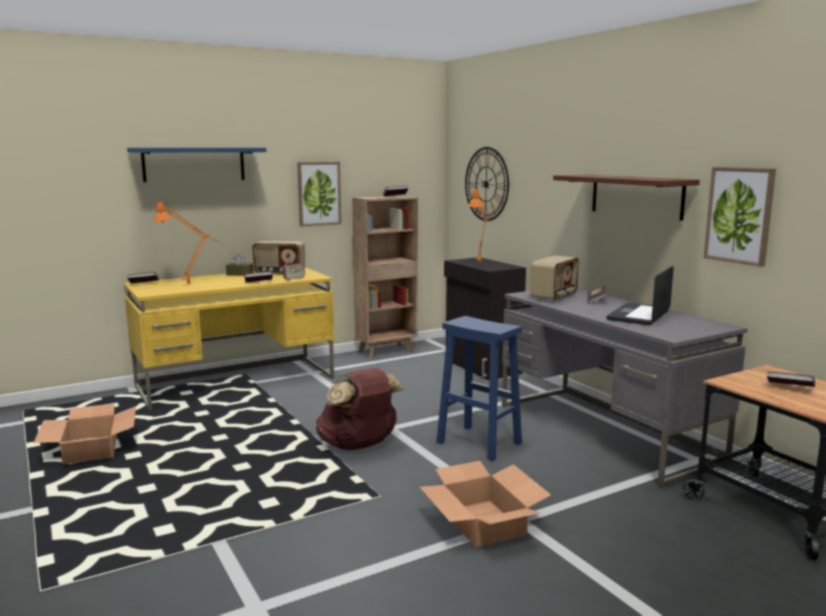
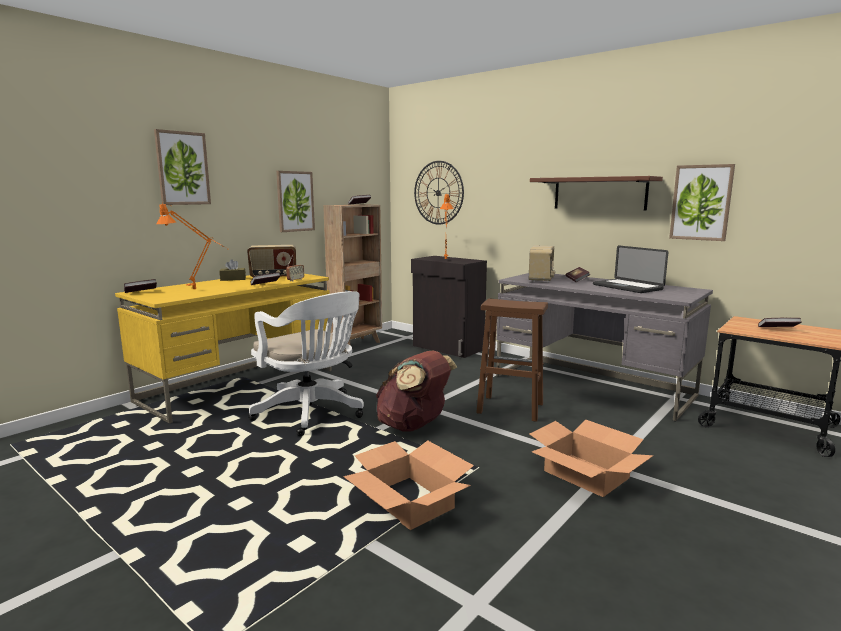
camera: 20 degrees left, 0 degrees up
cardboard box [34,403,136,464] -> cardboard box moved to [343,441,474,530]
blue shelf [127,148,266,182] -> picture [154,129,211,205]
blue stool [437,316,522,461] -> brown stool [476,298,548,422]
laptop [607,266,674,325] -> laptop turned 45 degrees counterclockwise [593,246,668,293]
none -> white office chair [248,291,364,436]

